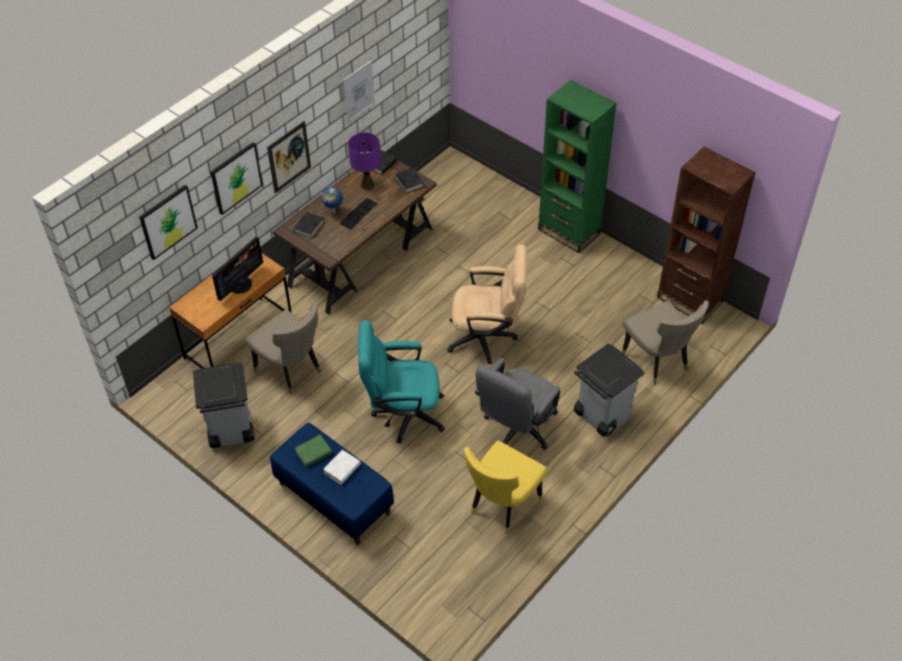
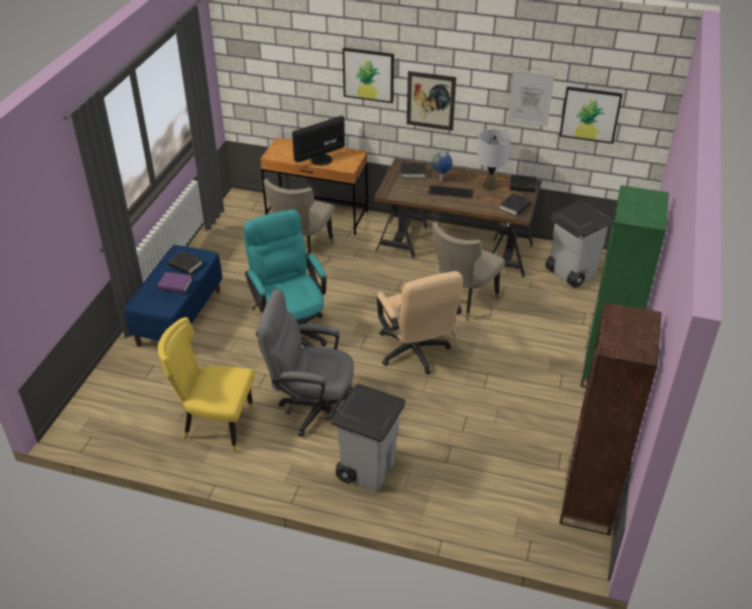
camera: 65 degrees right, 10 degrees down
picture [139,185,198,260] -> picture moved to [559,86,623,144]
grey trash can [193,363,255,448] -> grey trash can moved to [545,200,613,288]
monitor [212,237,263,301] -> monitor turned 135 degrees clockwise [292,116,345,166]
green book [295,435,332,467] -> black book [168,251,203,275]
white book [323,450,361,485] -> purple book [158,272,192,293]
purple table lamp [348,133,381,190] -> grey table lamp [477,129,511,190]
beige chair [622,300,709,385] -> beige chair moved to [432,222,505,321]

